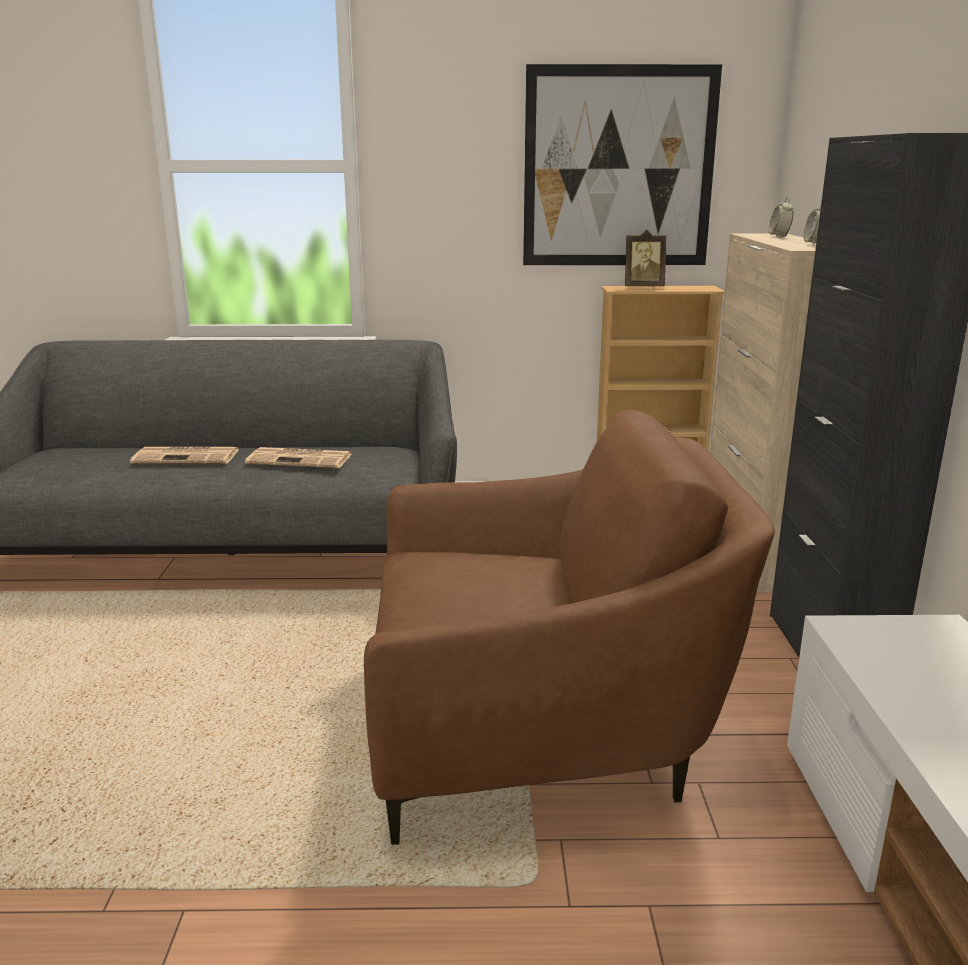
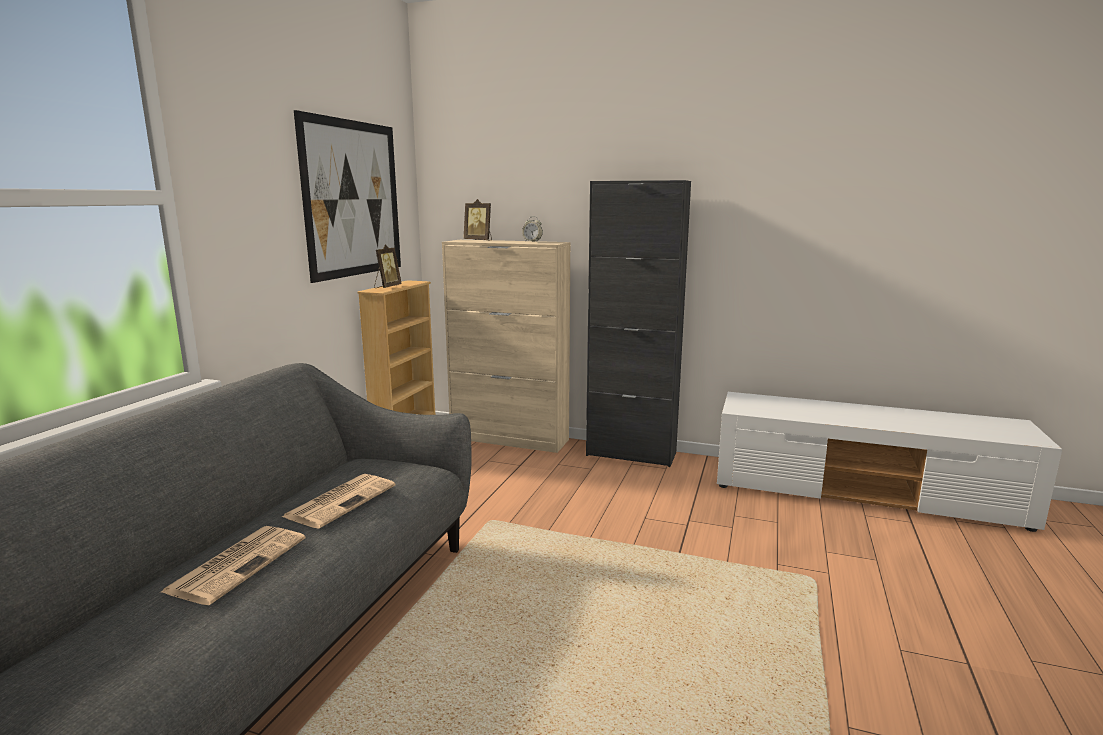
camera: 70 degrees left, 5 degrees down
brown armchair [364,410,775,845] -> none
alarm clock [769,197,794,237] -> picture frame [464,199,492,240]

